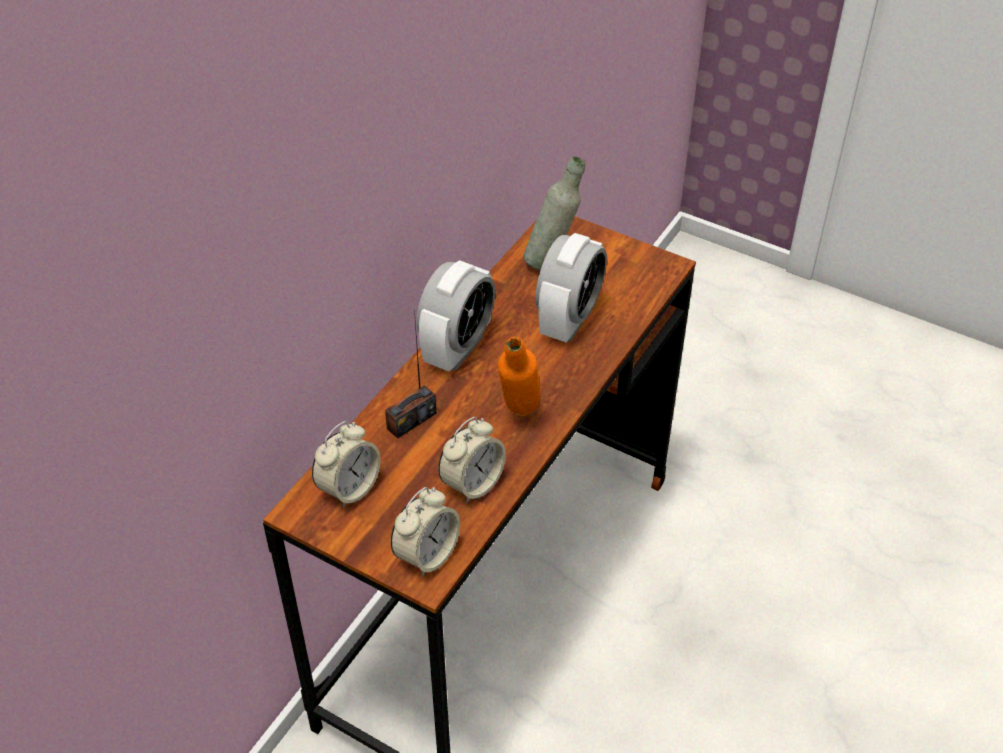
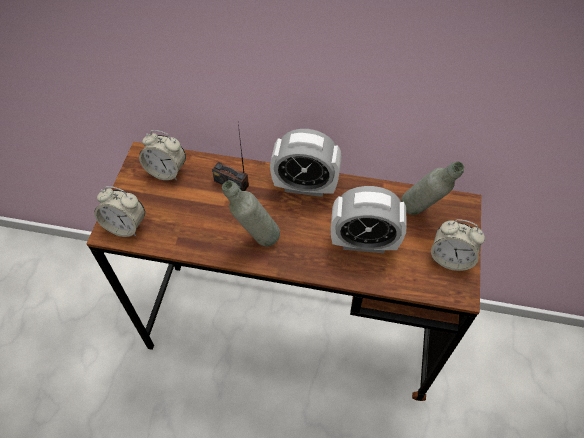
camera: 70 degrees right, 10 degrees up
alarm clock [438,417,506,503] -> alarm clock moved to [431,219,485,271]
orange bottle [498,337,540,416] -> grey bottle [222,180,280,247]

